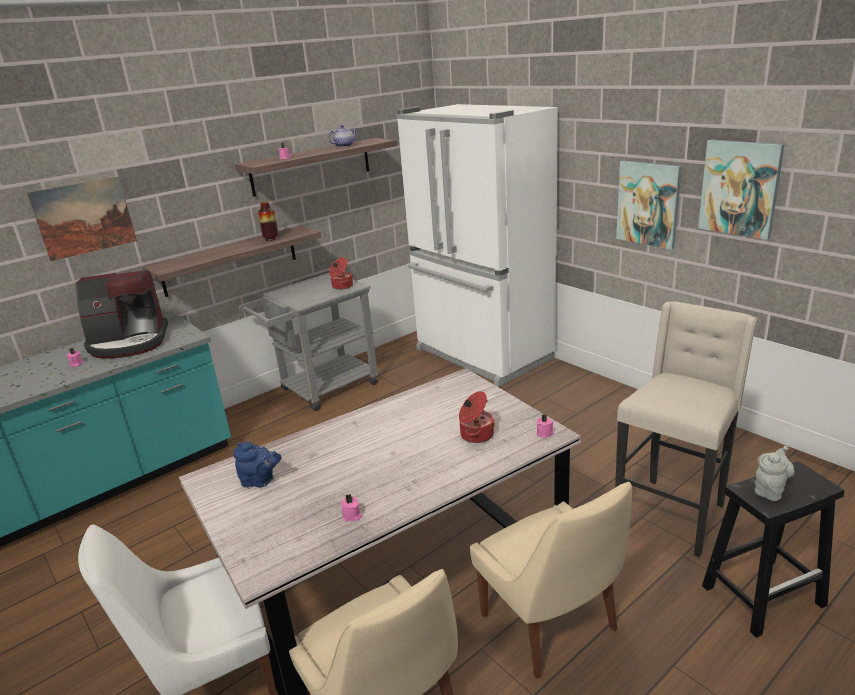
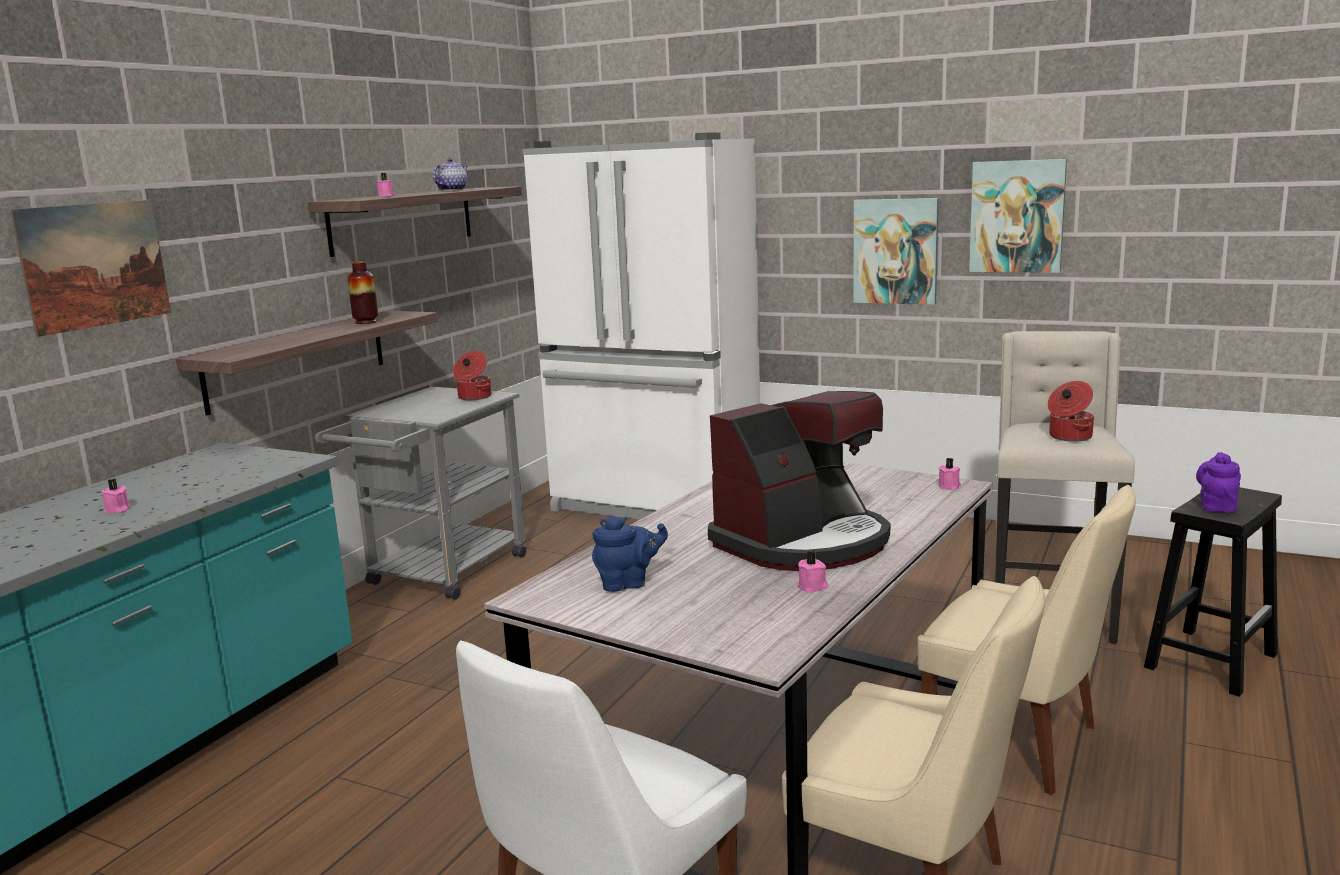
camera: 25 degrees left, 10 degrees down
coffee machine [76,270,168,359] -> coffee machine moved to [708,391,890,571]
cooking pot [459,391,495,443] -> cooking pot moved to [1047,381,1094,442]
grey teapot [755,446,795,501] -> purple teapot [1196,452,1241,513]

